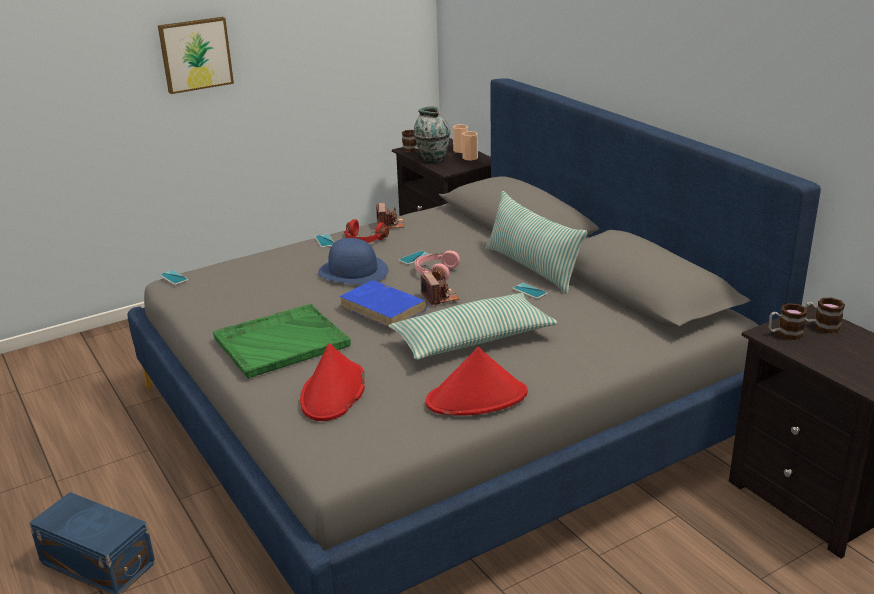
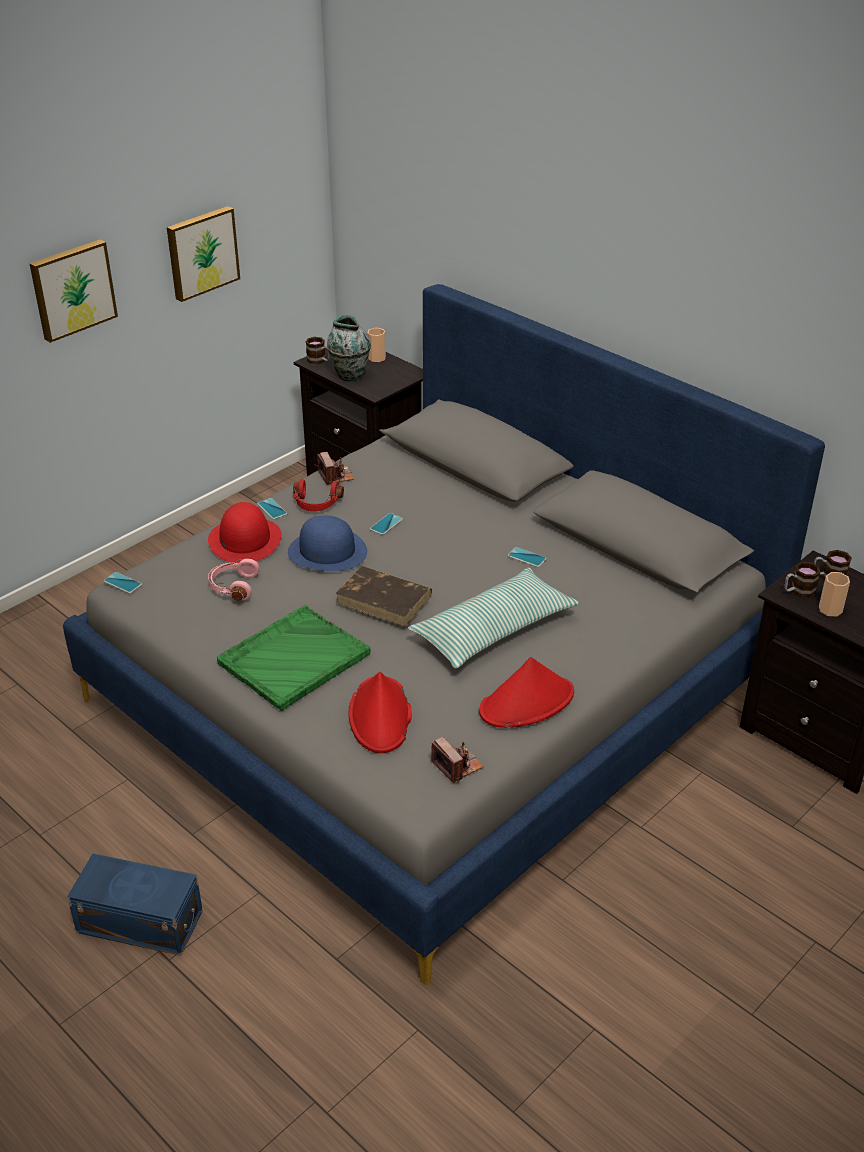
camera: 15 degrees left, 10 degrees up
blue book [339,280,428,328] -> brown book [335,566,432,627]
pink headphones [415,251,460,282] -> pink headphones moved to [208,558,260,601]
camera [421,272,459,305] -> camera moved to [431,737,484,783]
cup [462,131,478,161] -> cup moved to [819,572,850,617]
pillow [486,191,588,294] -> none
none -> picture [167,206,240,302]
none -> red hat [208,502,282,563]

